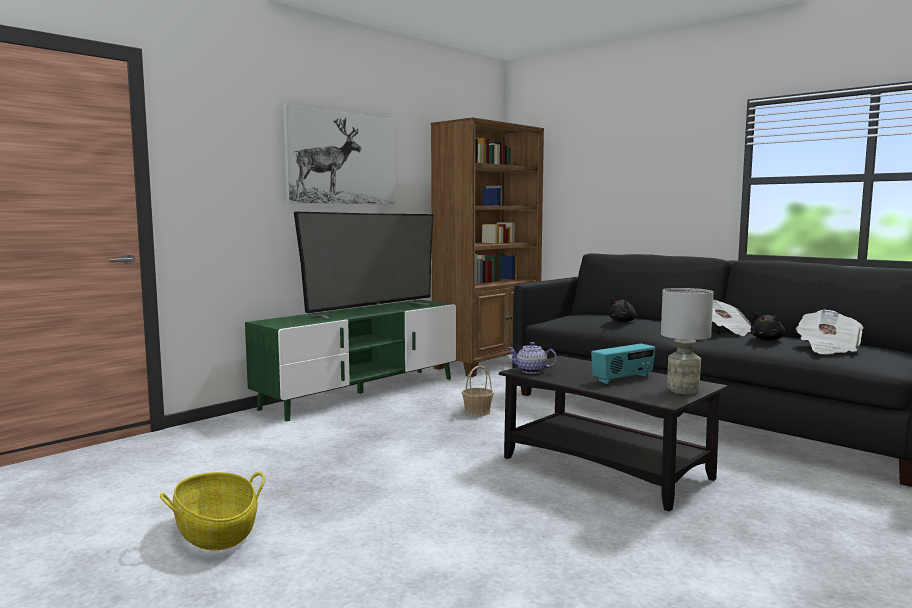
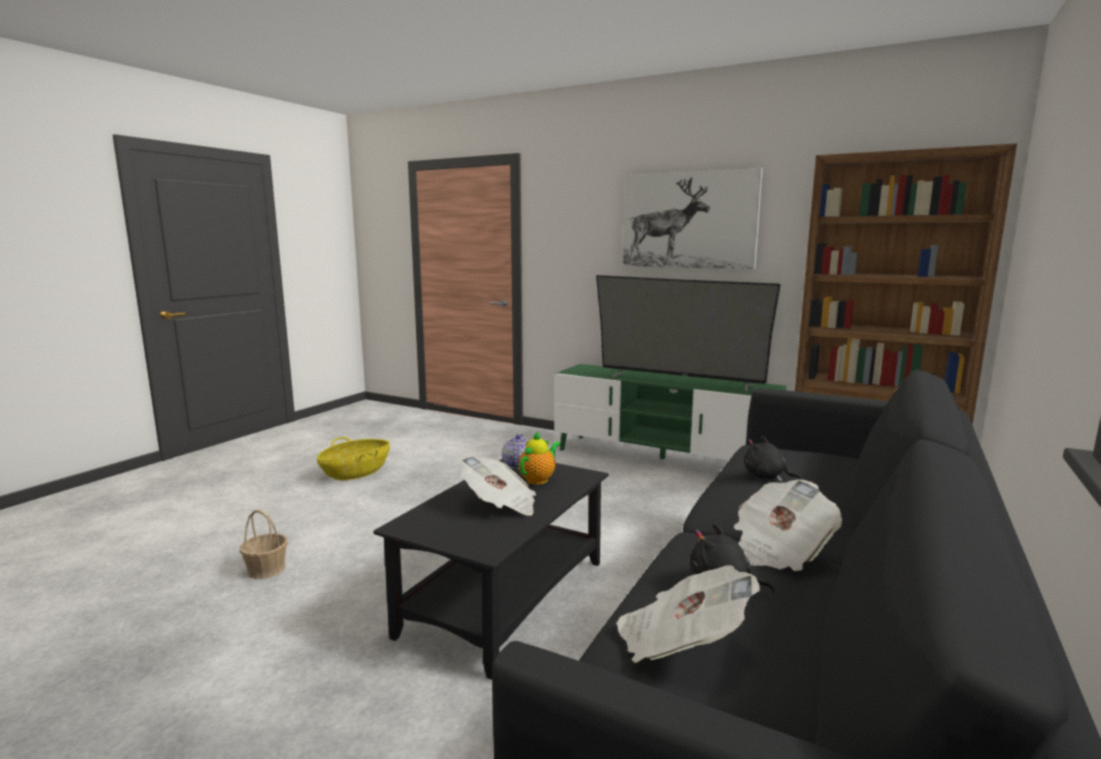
camera: 75 degrees right, 5 degrees up
basket [462,366,494,416] -> basket moved to [240,510,288,579]
radio [591,344,655,384] -> newspaper [460,456,536,516]
grey table lamp [661,288,713,394] -> none
none -> teapot [519,431,561,485]

